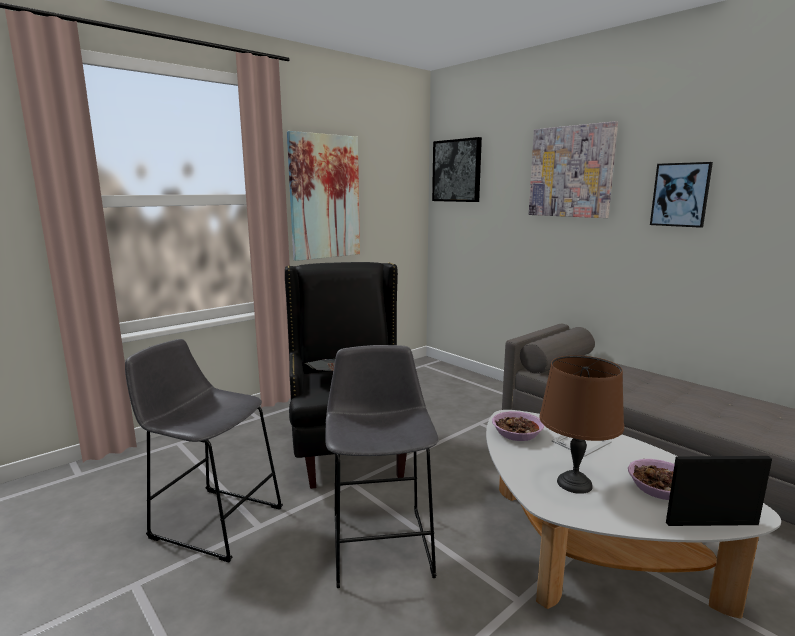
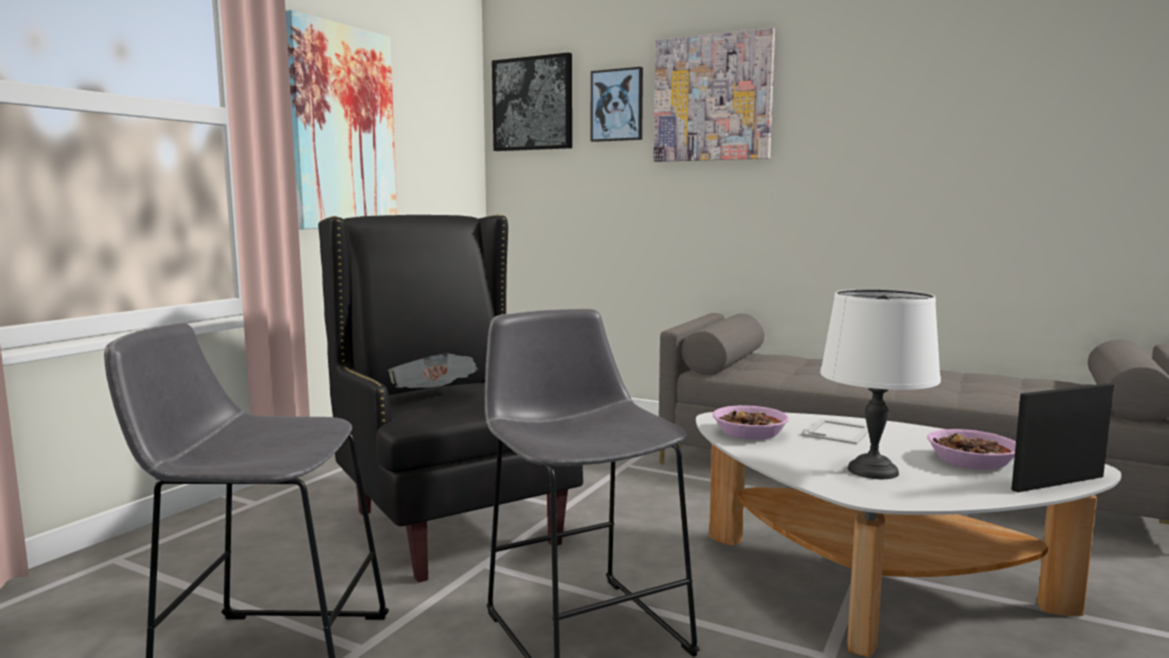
camera: 20 degrees left, 5 degrees down
brown table lamp [539,355,624,494] -> white table lamp [820,289,941,479]
picture [650,162,713,228] -> picture moved to [591,67,643,142]

